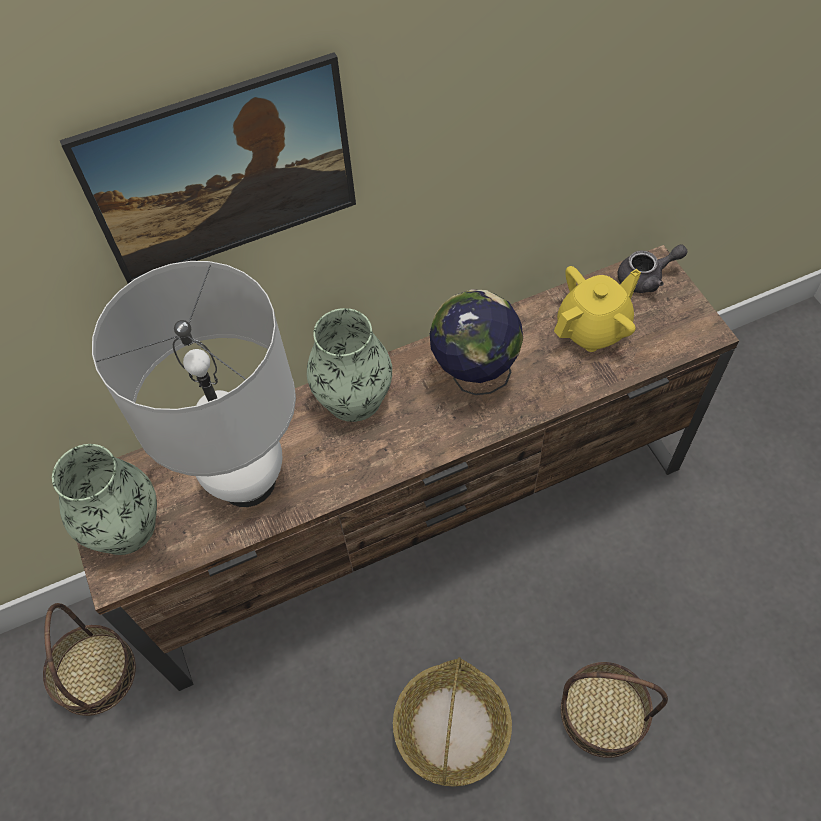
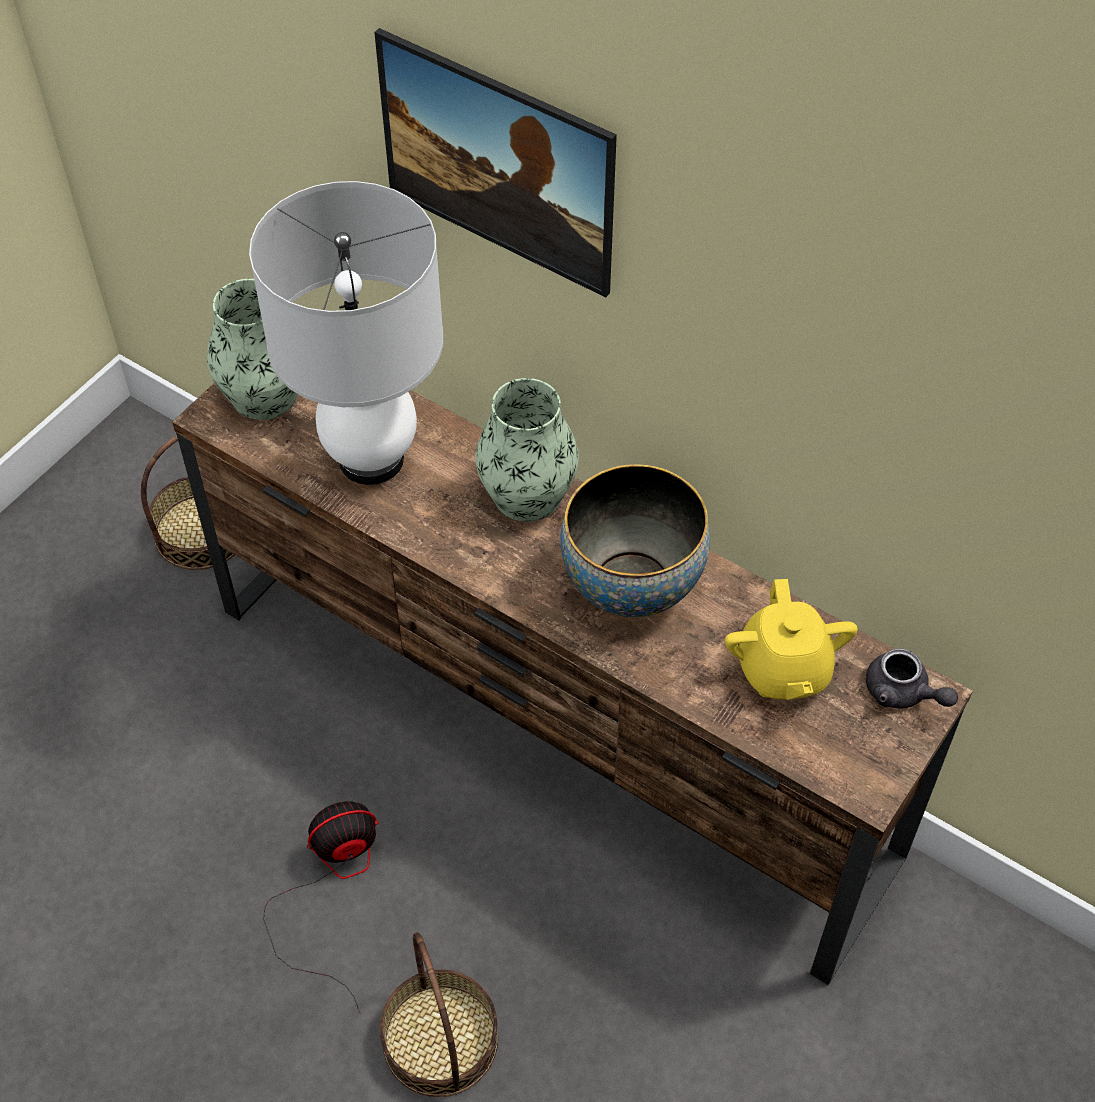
camera: 55 degrees right, 5 degrees down
basket [393,657,512,786] -> fan [263,801,379,1014]
globe [430,289,523,395] -> bowl [561,464,710,618]
yellow teapot [554,266,641,352] -> yellow teapot turned 60 degrees clockwise [725,579,858,700]

